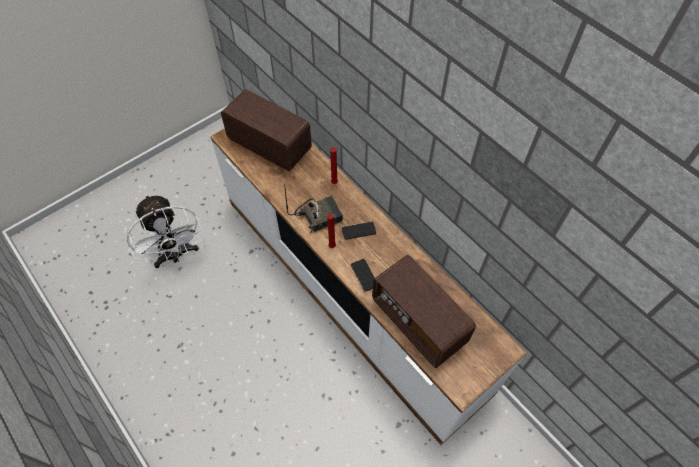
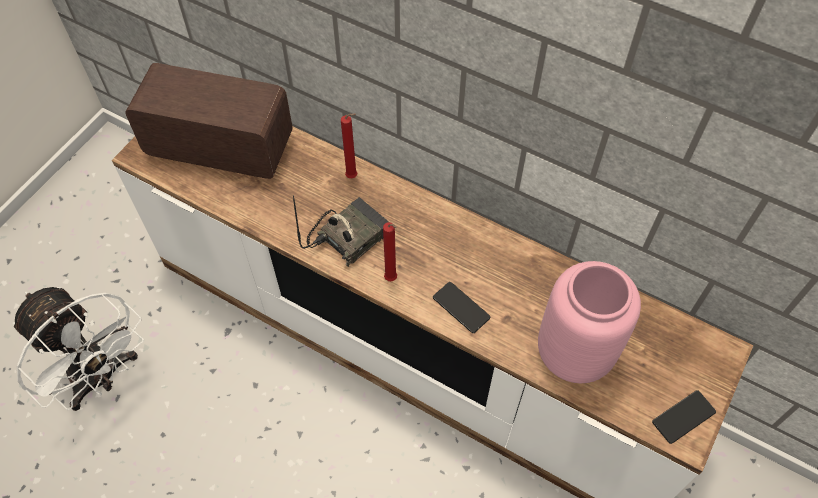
camera: 20 degrees left, 0 degrees up
phone [342,221,376,240] -> phone moved to [652,390,716,444]
radio [372,255,476,368] -> pink vase [538,261,641,383]

